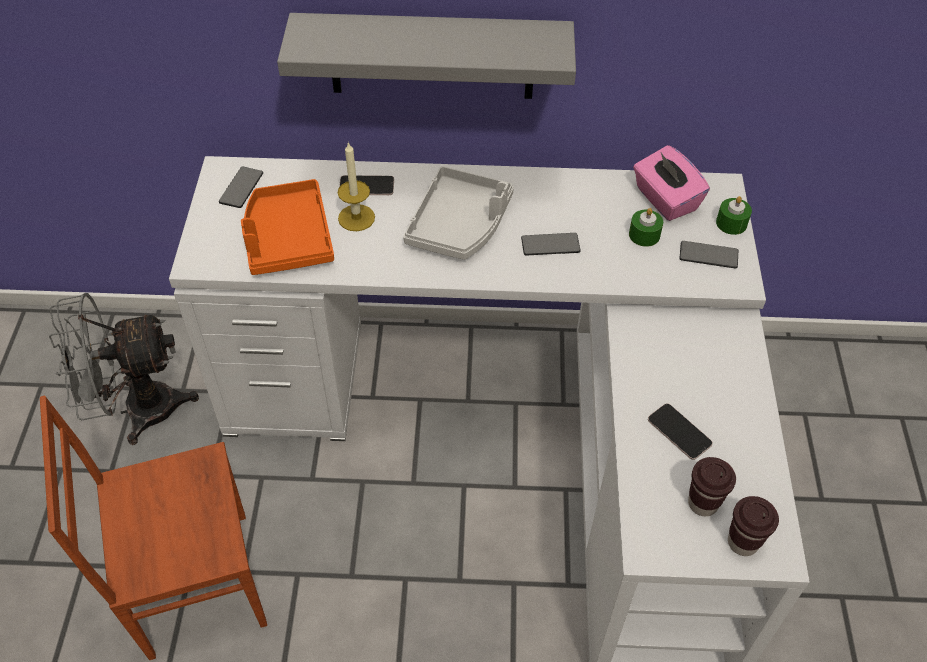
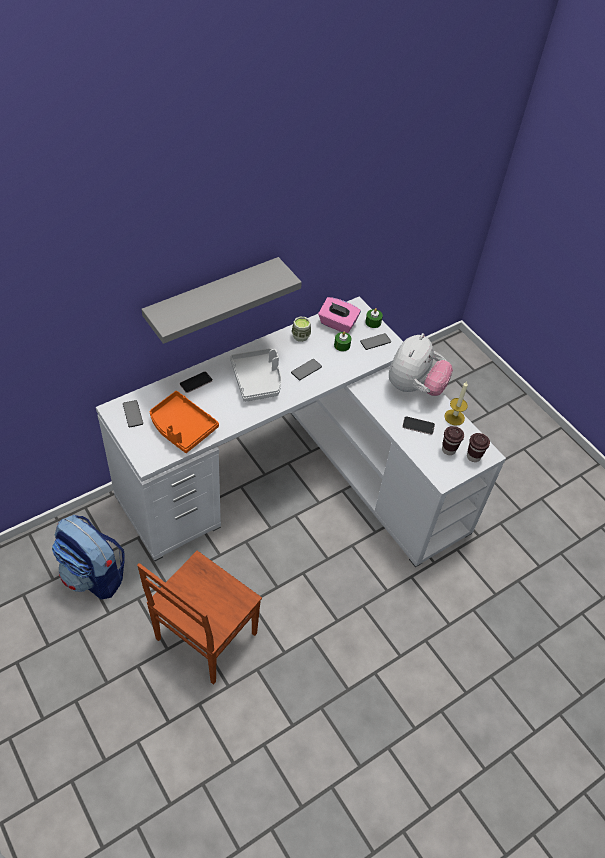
camera: 40 degrees left, 0 degrees up
grey fan [49,293,199,445] -> backpack [52,515,125,599]
candle [338,142,375,231] -> candle moved to [444,381,468,426]
none -> cup [291,317,311,342]
none -> plush toy [389,333,453,396]

